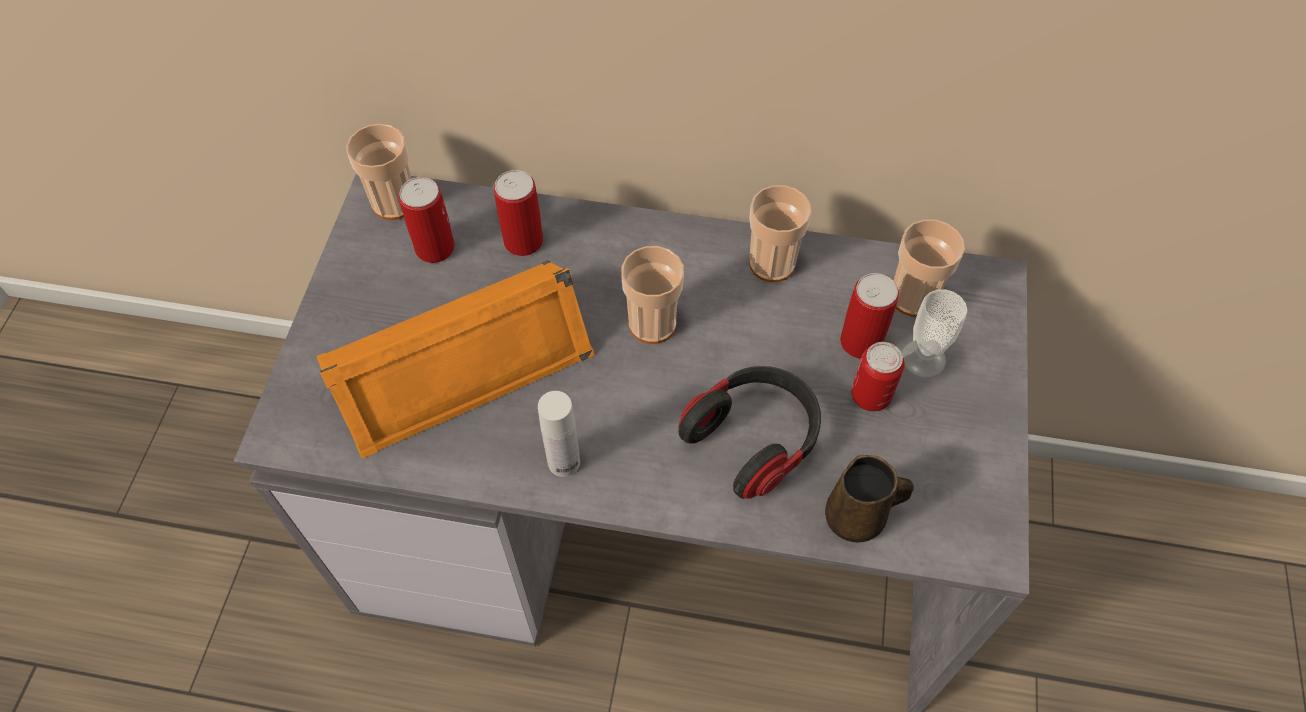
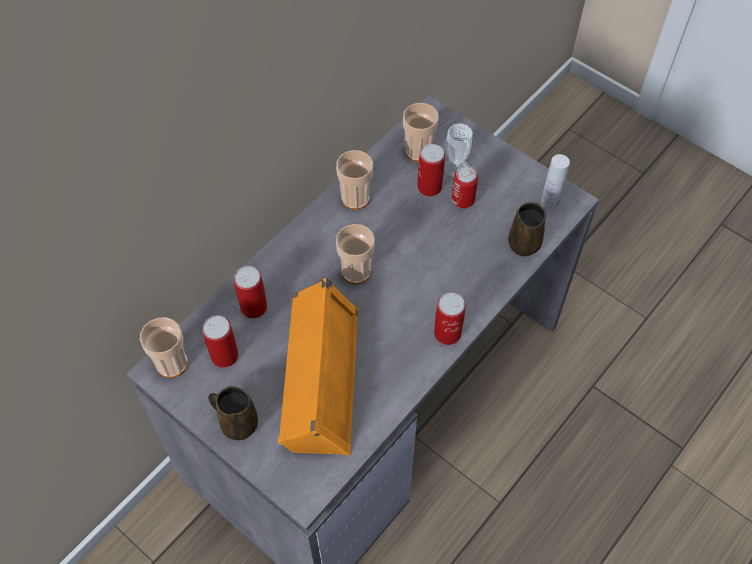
camera: 60 degrees left, 0 degrees up
white bottle [538,391,580,477] -> white bottle moved to [541,154,570,210]
headphones [678,366,821,499] -> none
none -> brown mug [208,386,258,440]
none -> can [434,293,466,345]

